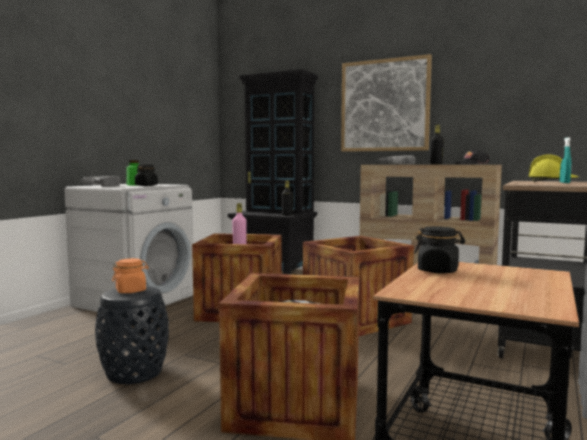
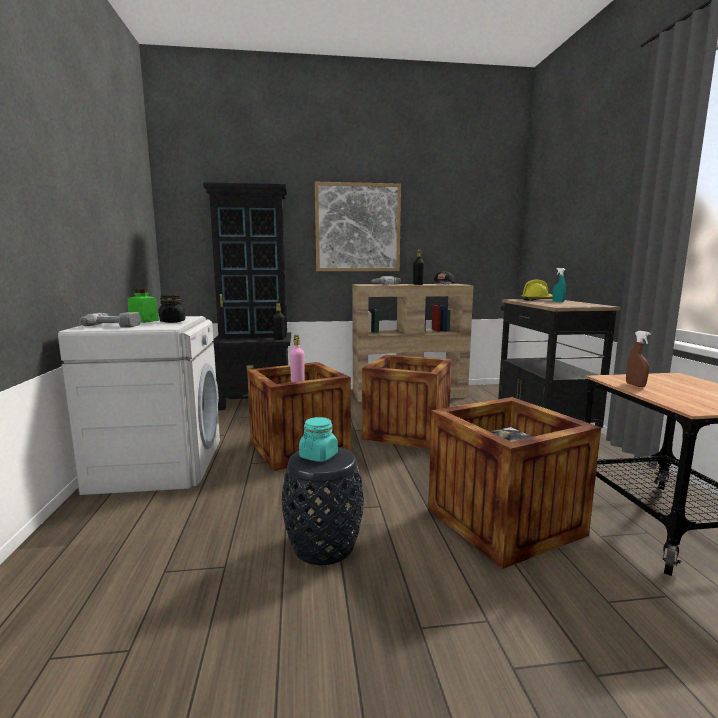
camera: 35 degrees left, 5 degrees up
orange jar [112,258,149,293] -> turquoise jar [299,417,338,462]
black jar [414,226,465,273] -> brown spray bottle [626,331,651,387]

